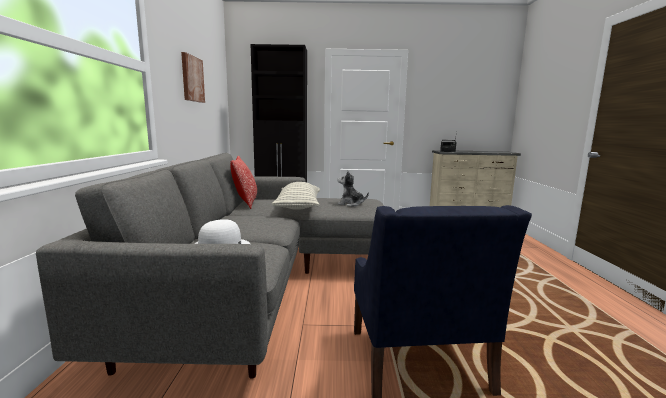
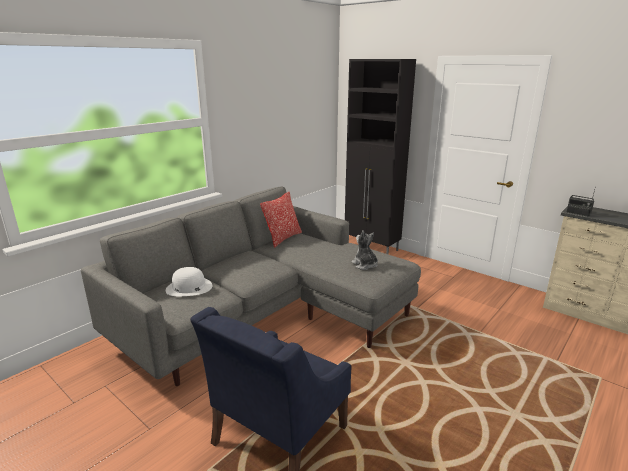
camera: 40 degrees right, 10 degrees up
picture [181,52,205,103] -> none
pillow [272,182,320,210] -> none

